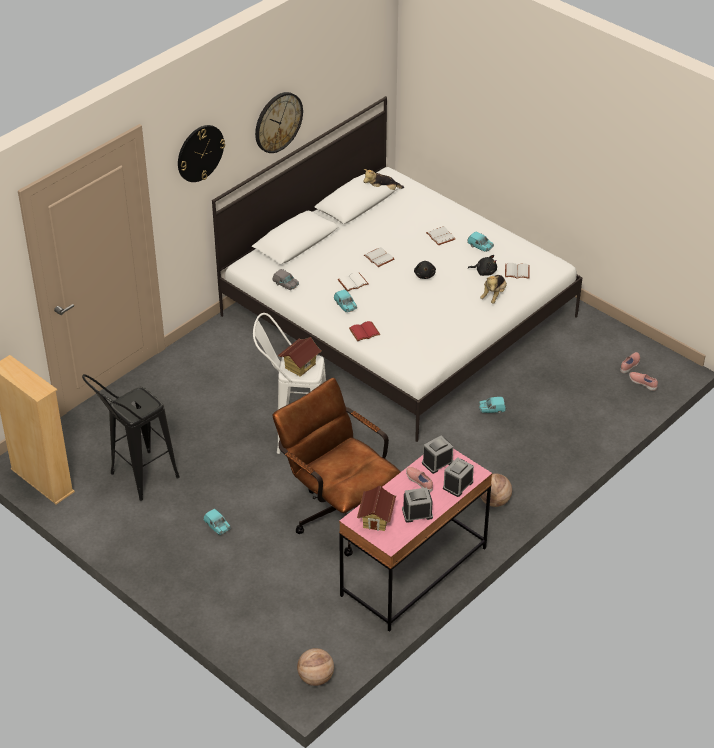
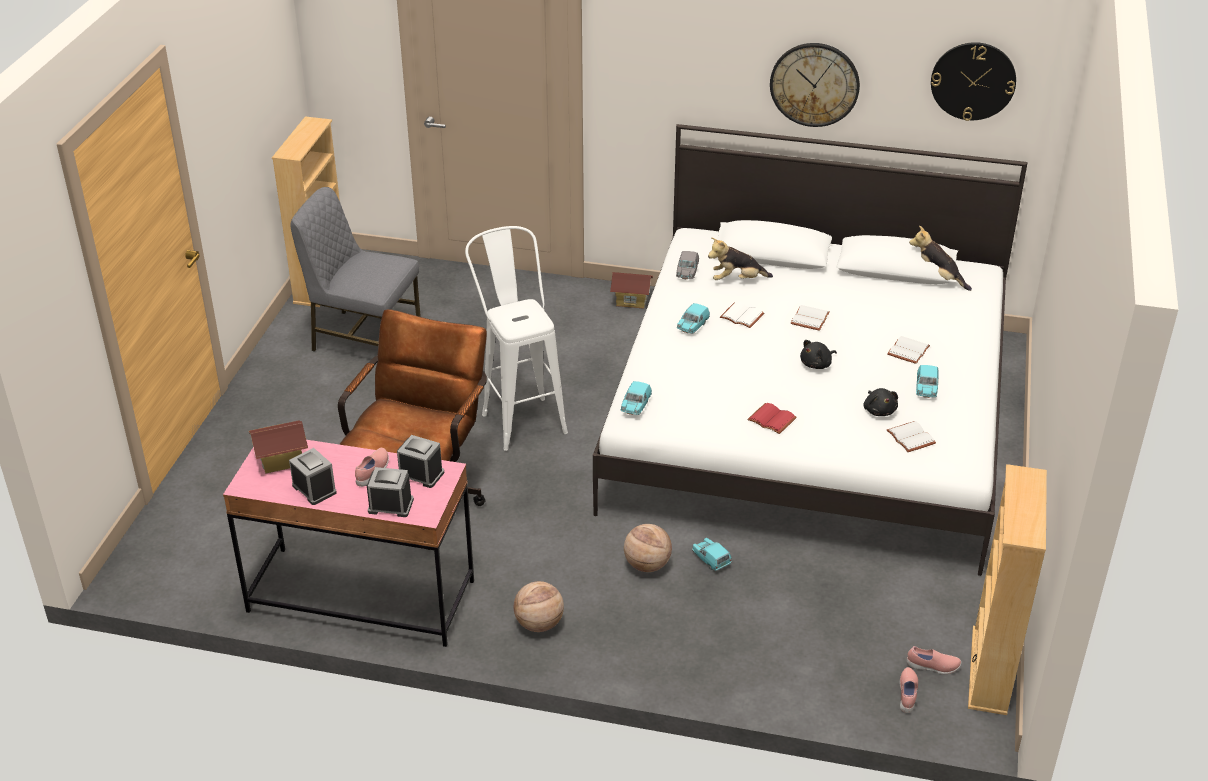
camera: 60 degrees right, 5 degrees down
black stool [82,374,180,501] -> grey chair [290,187,421,352]
wall clock [178,125,225,182] -> wall clock moved to [931,42,1016,121]
turquoise toy car [204,509,231,535] -> turquoise toy car moved to [620,381,652,415]
toy house [278,337,322,377] -> toy house moved to [610,272,653,309]
basketball [297,648,334,686] -> basketball moved to [624,524,672,572]
red book [349,321,380,342] -> red book moved to [747,403,797,434]
plush toy [480,275,507,304] -> plush toy moved to [708,237,773,280]
none -> beige bookcase [968,464,1047,715]

